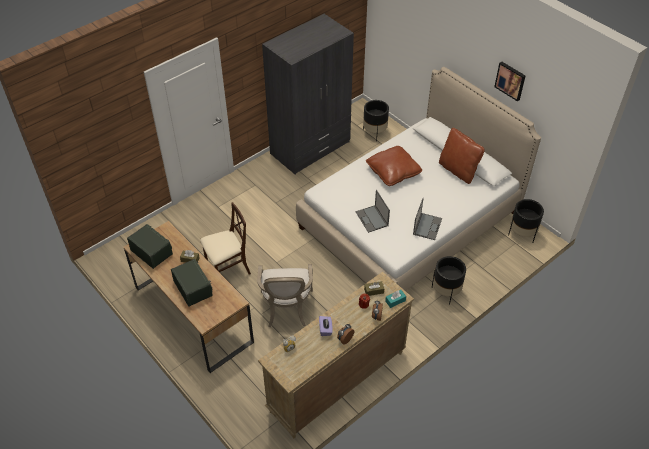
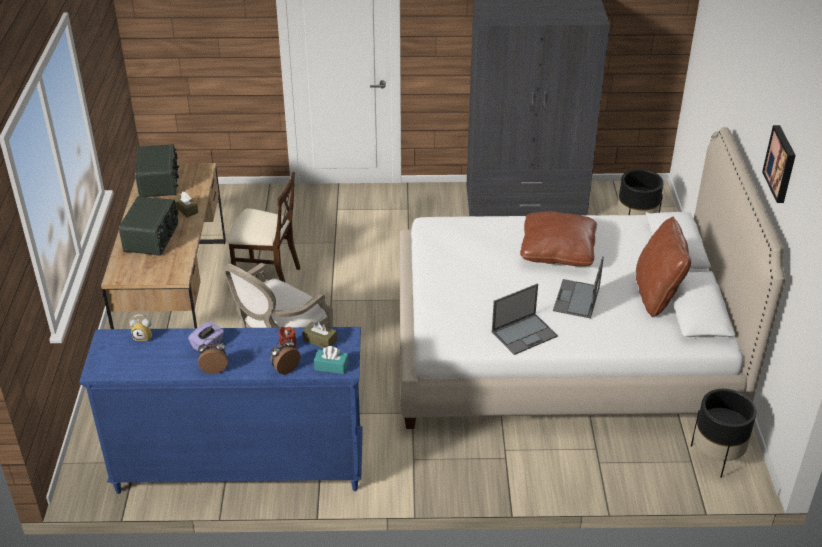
camera: 40 degrees right, 10 degrees down
beige dresser [258,272,414,438] -> blue dresser [79,327,363,494]
laptop [356,190,390,233] -> laptop moved to [553,256,604,318]
black planter [432,256,466,305] -> none

